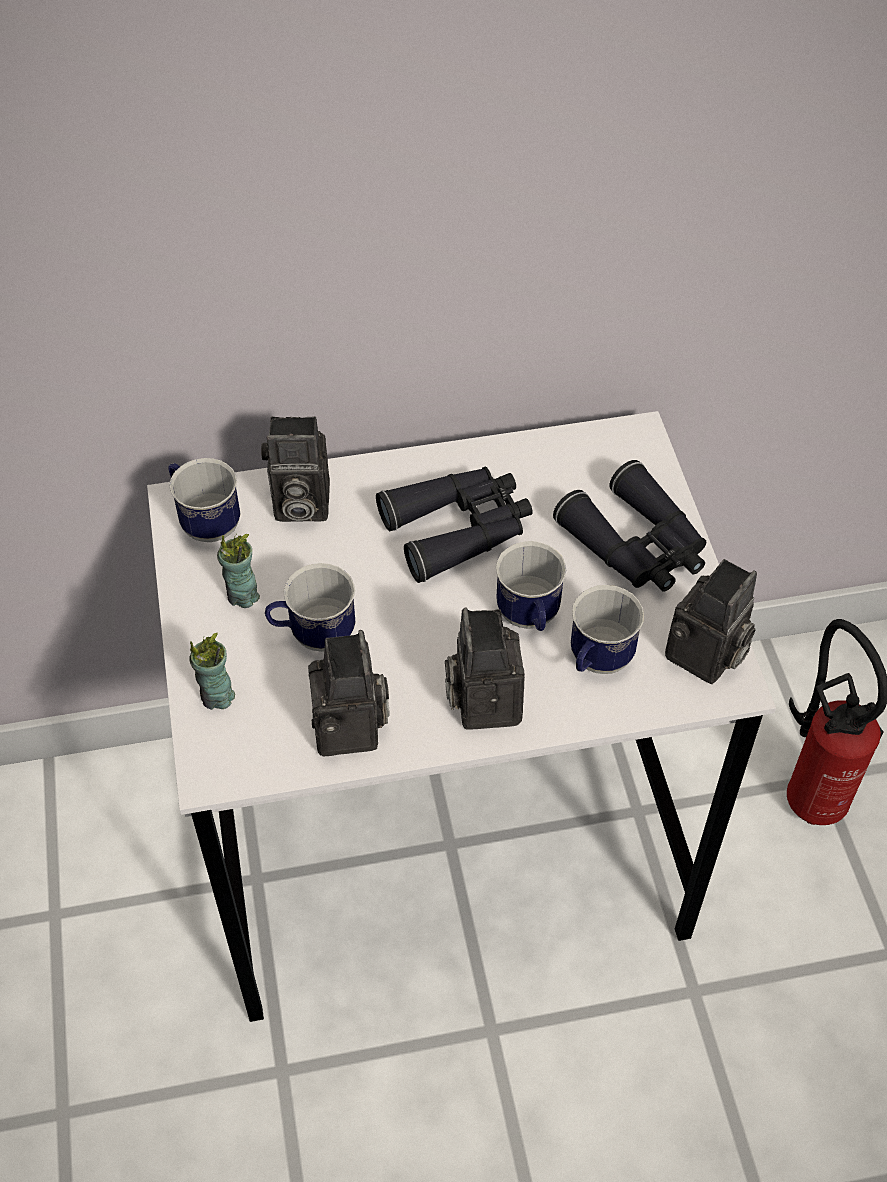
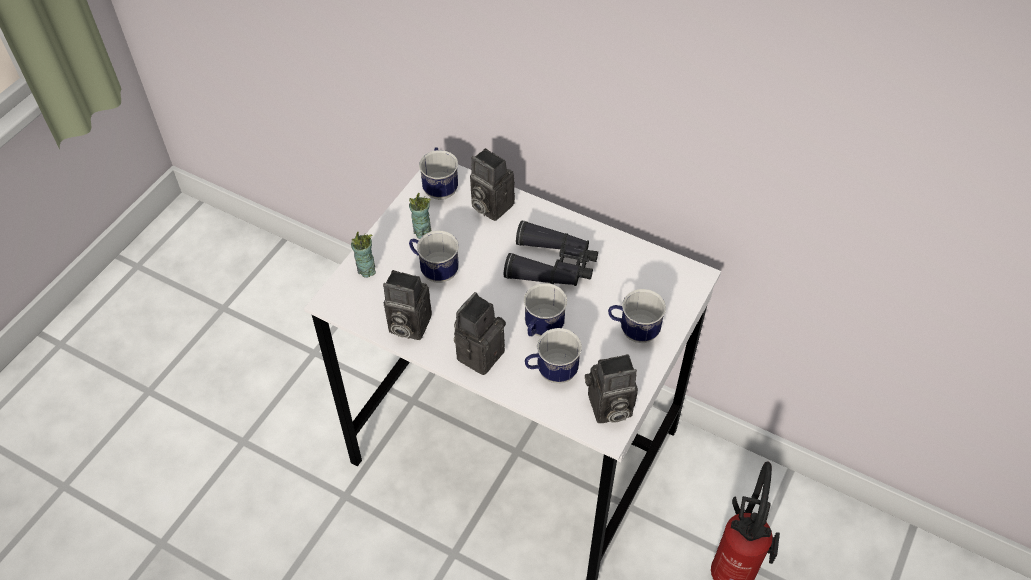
camera: 40 degrees right, 0 degrees up
camera [308,630,390,756] -> camera turned 75 degrees clockwise [383,270,432,340]
black binoculars [553,460,706,592] -> mug [608,289,666,343]

